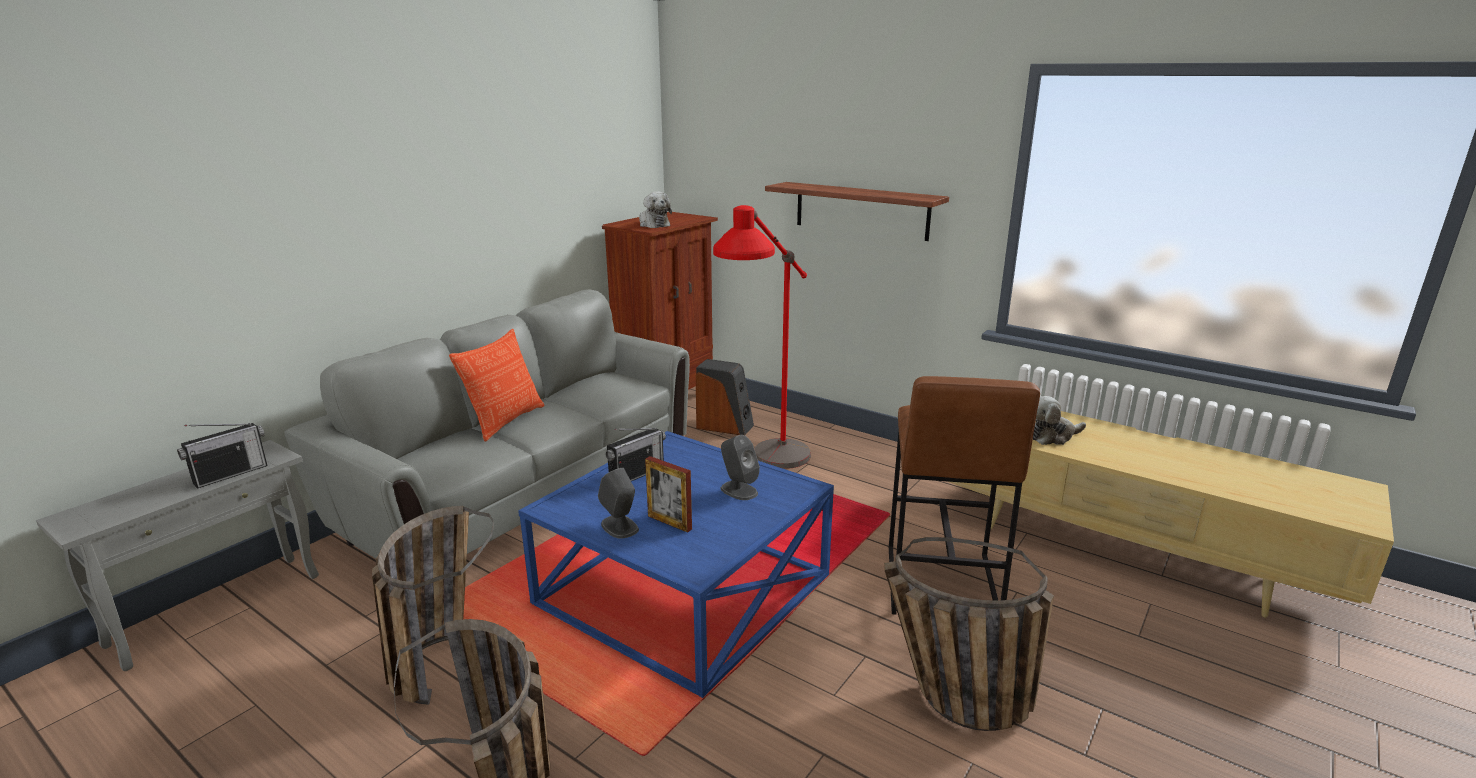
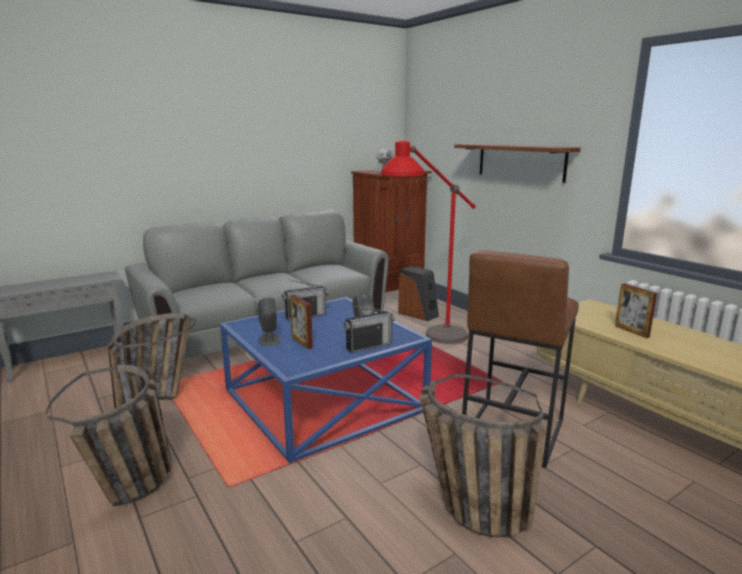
camera: 20 degrees right, 5 degrees down
radio [177,423,268,489] -> radio moved to [344,306,395,353]
orange pillow [449,329,545,441] -> none
plush toy [1033,396,1086,445] -> picture frame [615,283,657,338]

